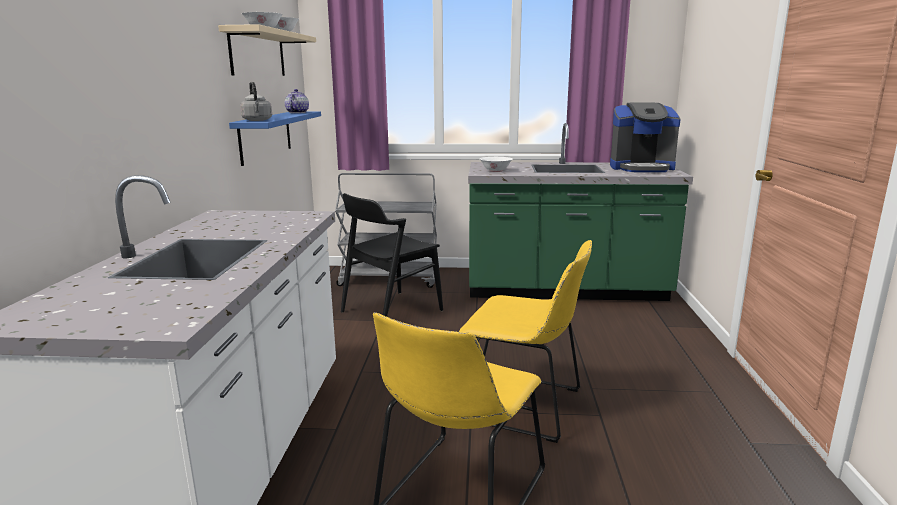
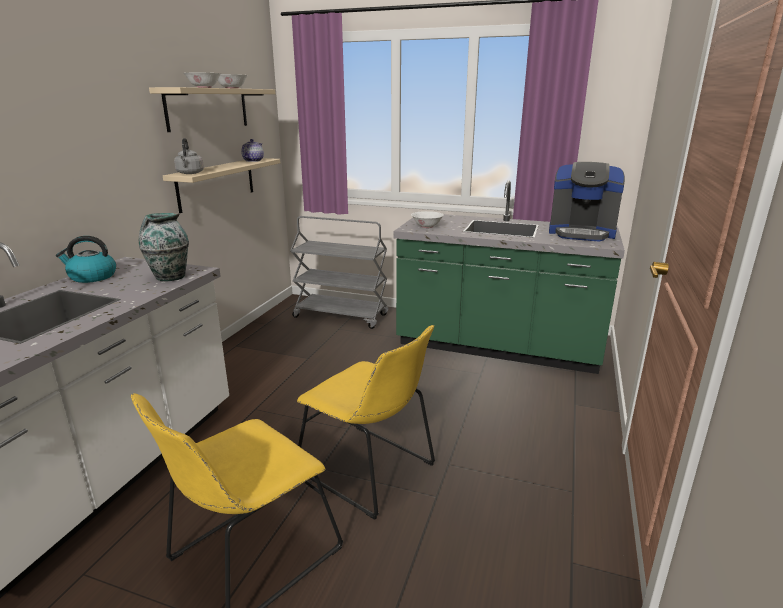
camera: 15 degrees right, 5 degrees up
blue shelf [229,111,321,166] -> beige shelf [163,158,280,213]
black chair [341,193,443,317] -> none
none -> kettle [56,236,116,283]
none -> vase [139,213,189,281]

